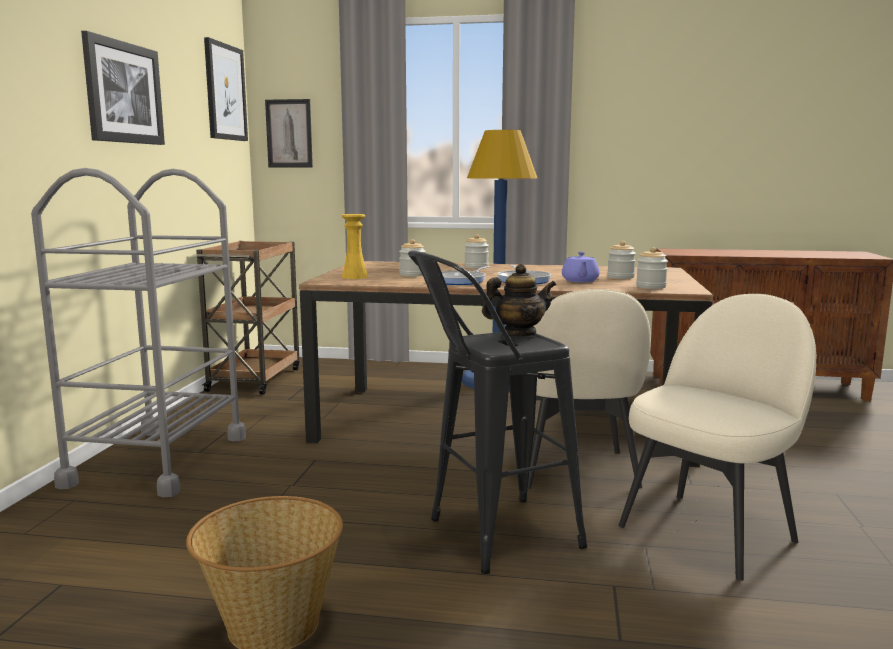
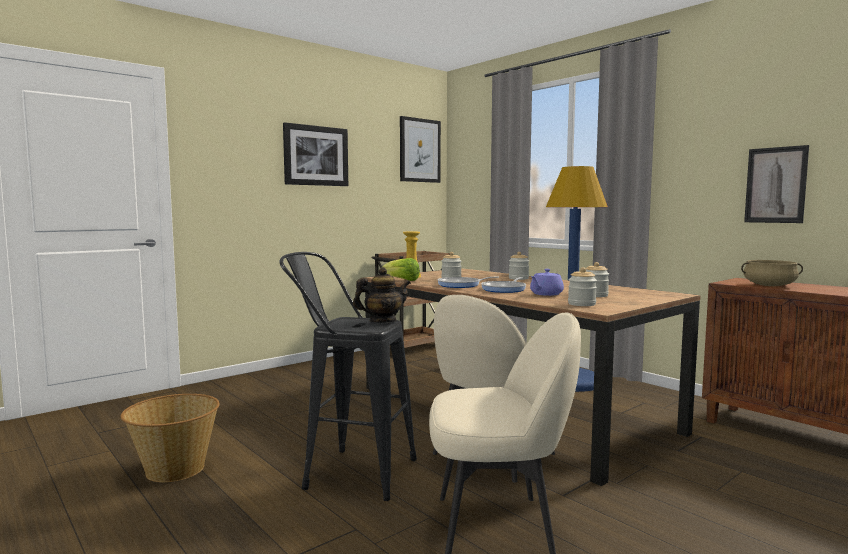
camera: 40 degrees right, 5 degrees down
grey cart [31,168,246,497] -> none
picture [265,99,313,167] -> picture moved to [744,145,809,223]
teapot [482,264,556,336] -> teapot turned 45 degrees counterclockwise [353,267,411,323]
none -> lettuce [382,258,420,281]
none -> beige cooking pot [741,260,803,286]

